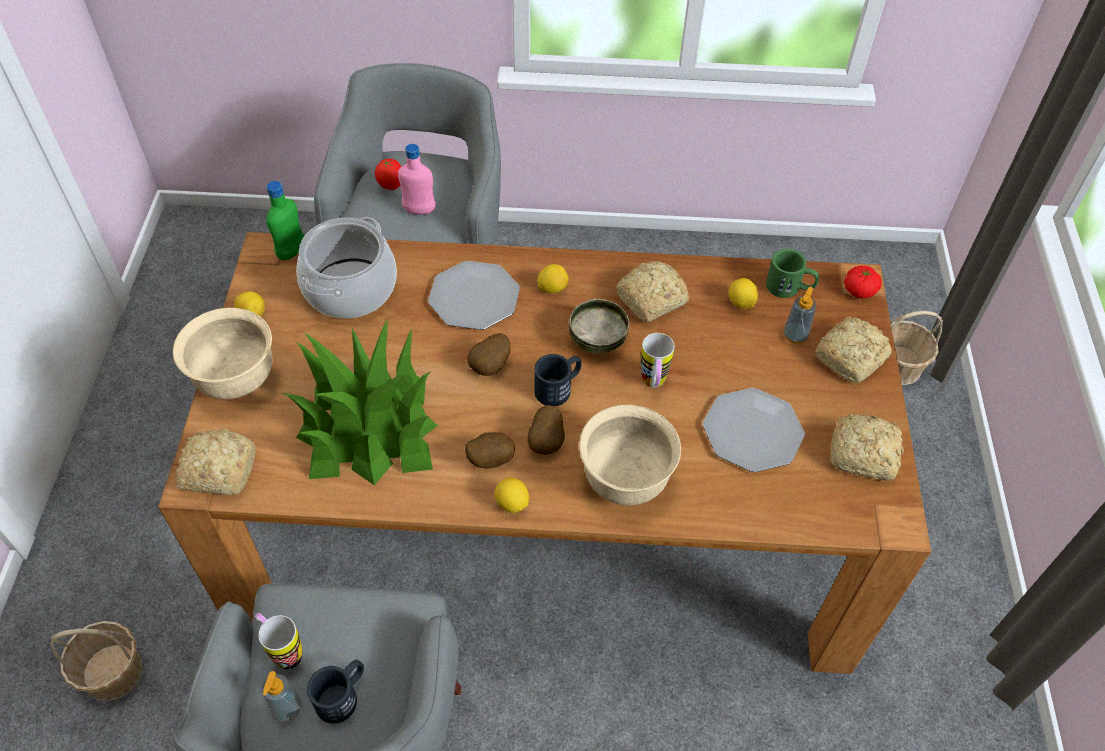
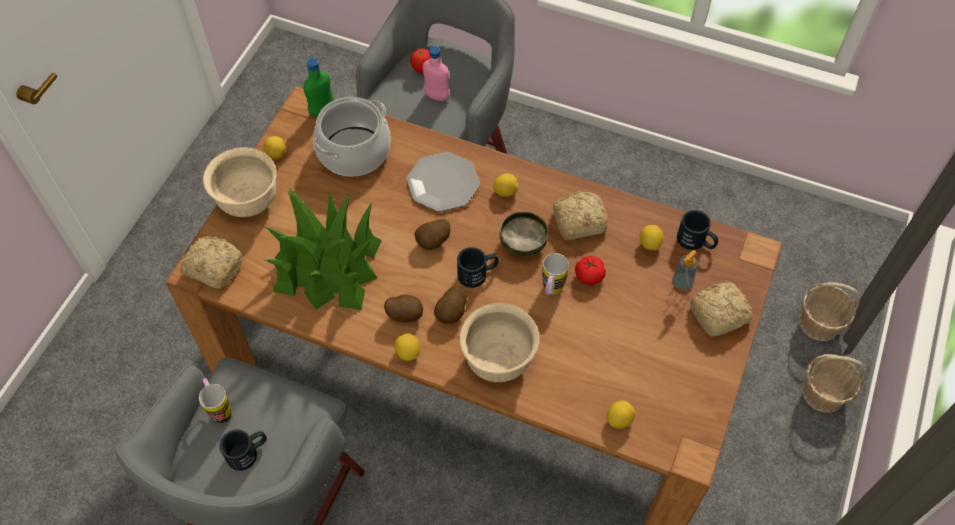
camera: 20 degrees right, 5 degrees up
basket [50,621,143,701] -> basket moved to [802,354,866,413]
soap dispenser [262,671,302,722] -> none
plate [703,388,805,472] -> none
green mug [766,249,819,298] -> black mug [677,210,718,250]
bread [831,414,904,481] -> none
tomato [844,266,882,298] -> tomato moved to [575,256,606,285]
none -> lemon [607,401,635,428]

